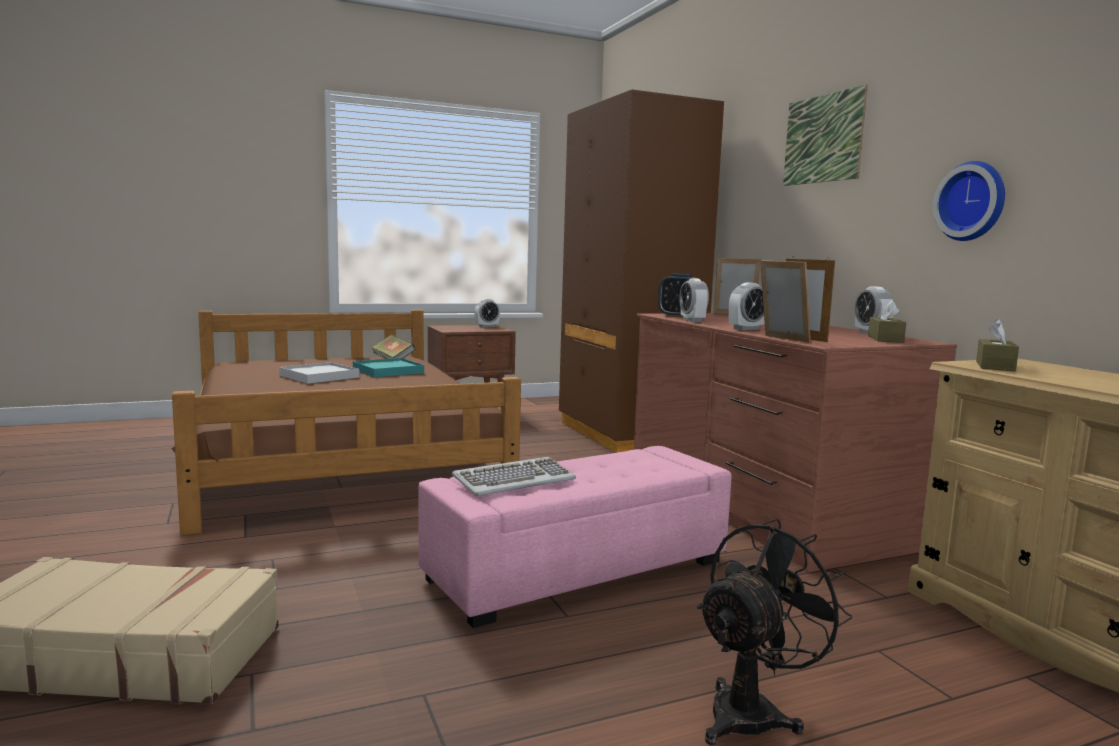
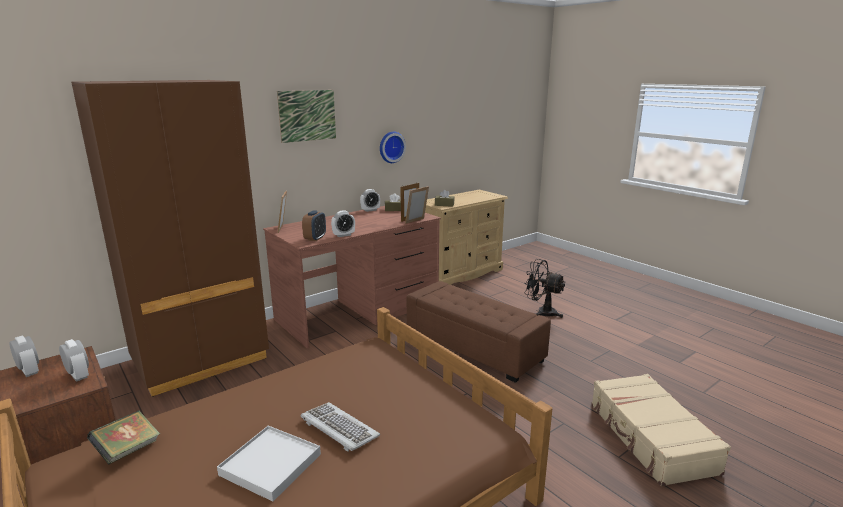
camera: 105 degrees left, 10 degrees up
turquoise tray [353,358,424,377] -> none
pink ottoman [418,446,731,628] -> brown ottoman [407,281,551,383]
keyboard [452,457,576,496] -> keyboard moved to [301,402,380,452]
alarm clock [728,282,765,330] -> alarm clock moved to [59,339,89,382]

